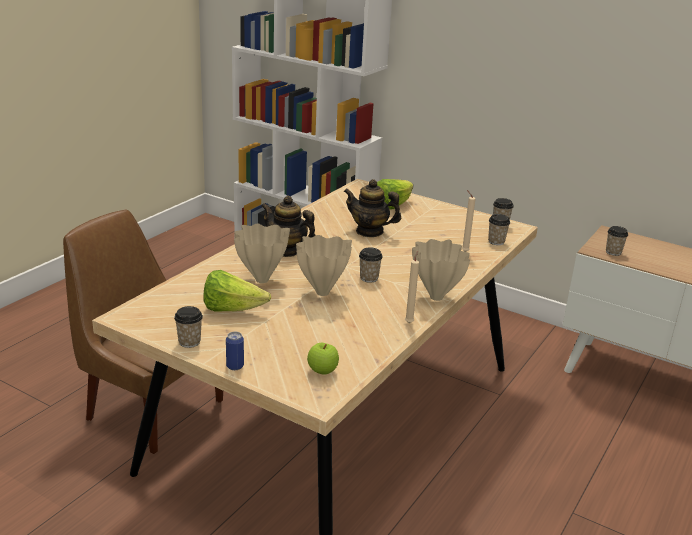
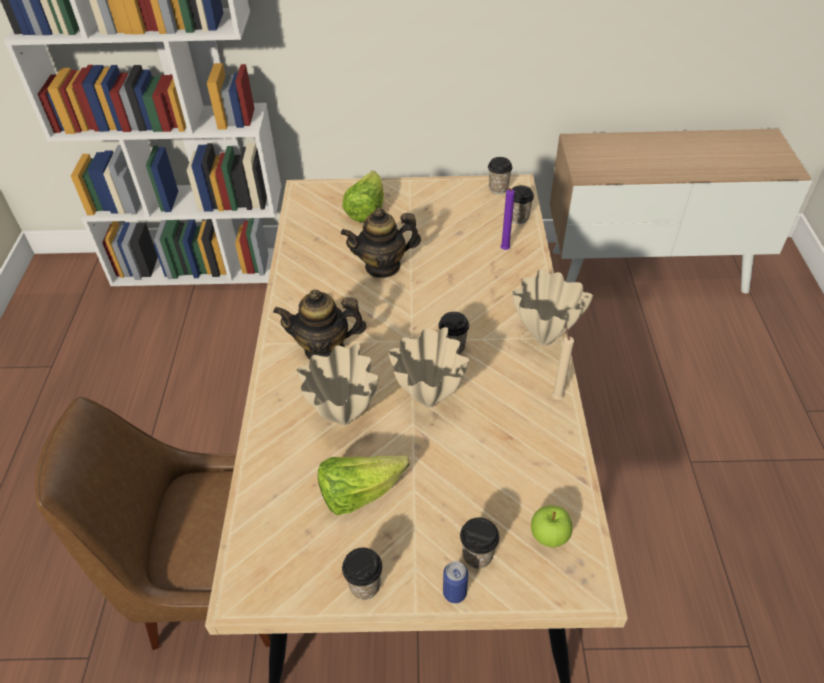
camera: 30 degrees left, 20 degrees up
beige candle [462,190,475,252] -> purple candle [501,184,515,250]
cup [606,226,628,256] -> cup moved to [460,517,499,568]

